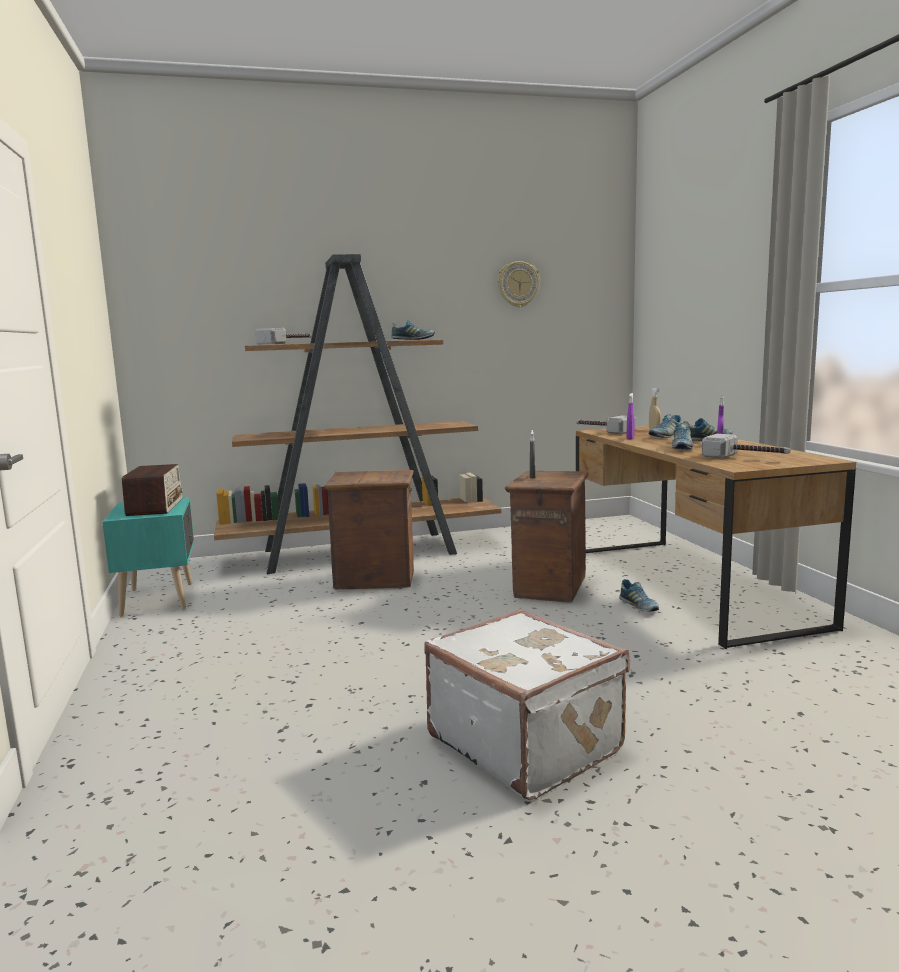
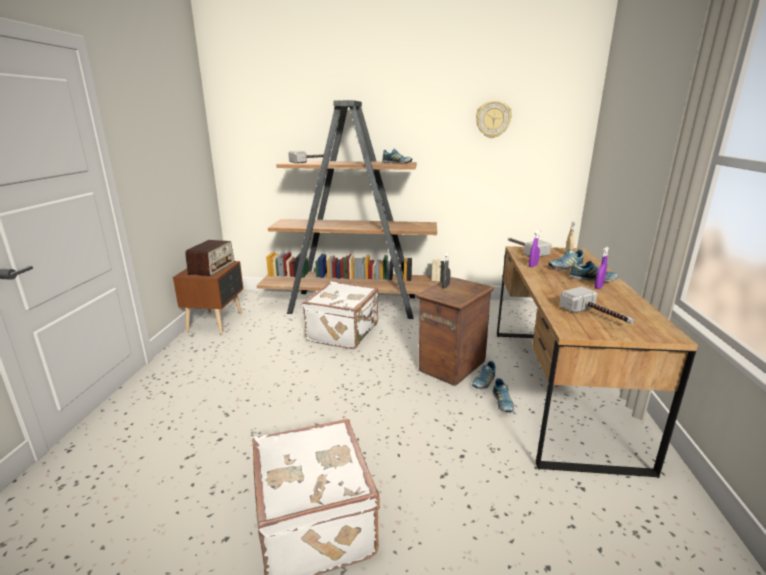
camera: 20 degrees right, 10 degrees up
turquoise nightstand [102,497,194,616] -> brown nightstand [173,261,243,334]
crate [325,470,414,589] -> white suitcase [302,281,379,349]
shoe [672,423,693,450] -> shoe moved to [472,361,496,389]

